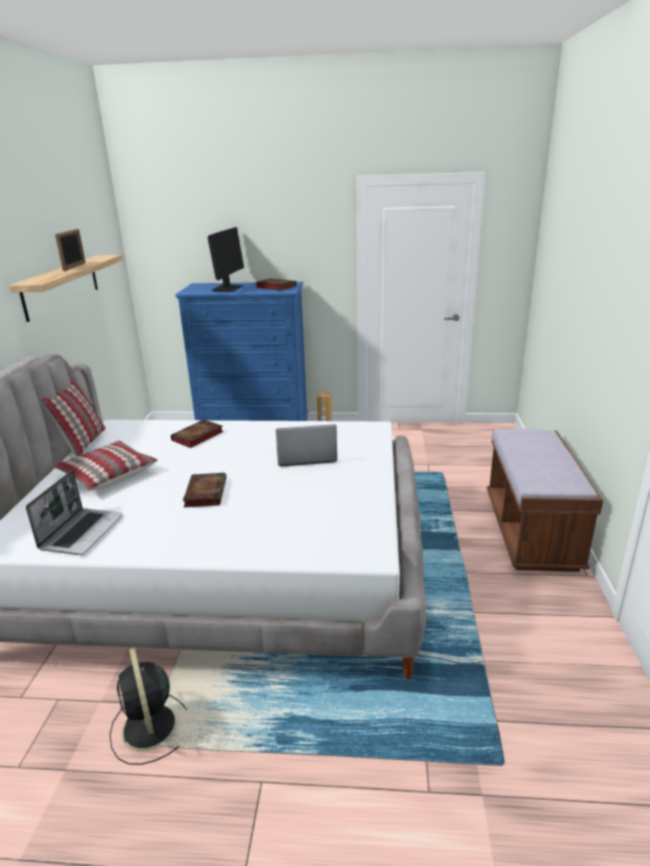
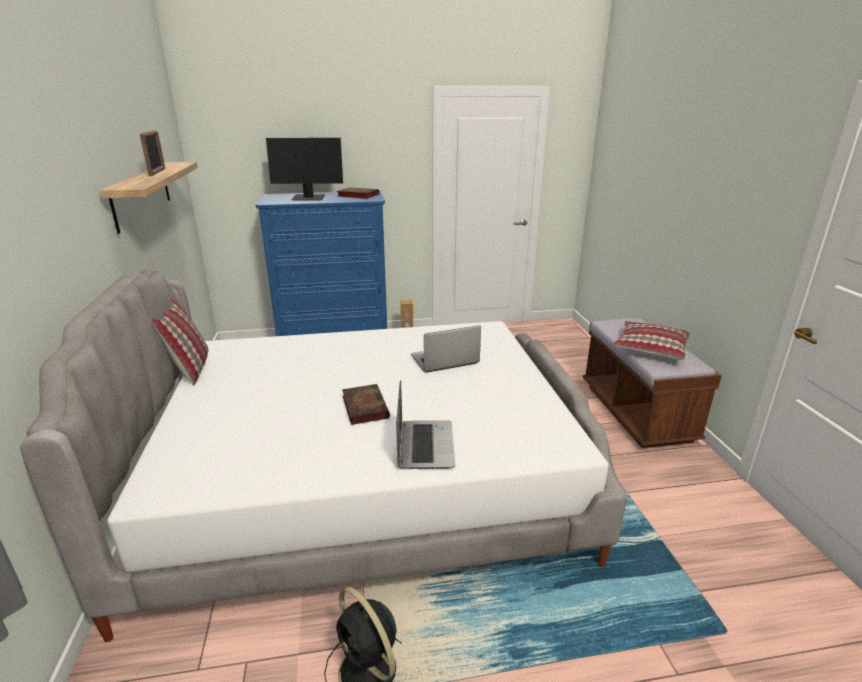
camera: 15 degrees left, 0 degrees up
laptop [26,470,123,555] -> laptop moved to [396,380,455,469]
pillow [53,441,158,491] -> pillow moved to [613,321,690,360]
book [171,419,224,448] -> none
monitor [207,227,244,292] -> monitor turned 90 degrees clockwise [266,138,343,201]

